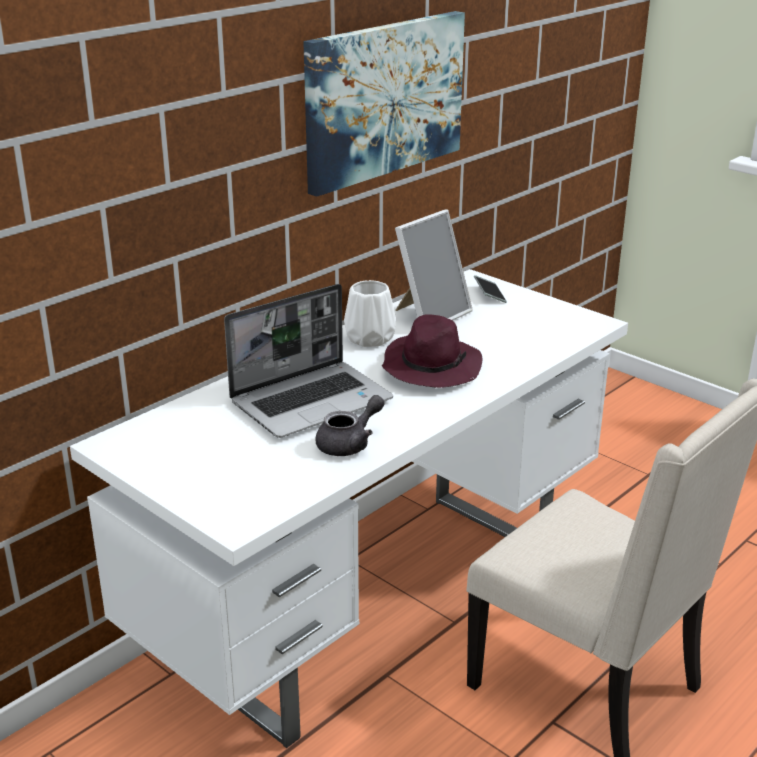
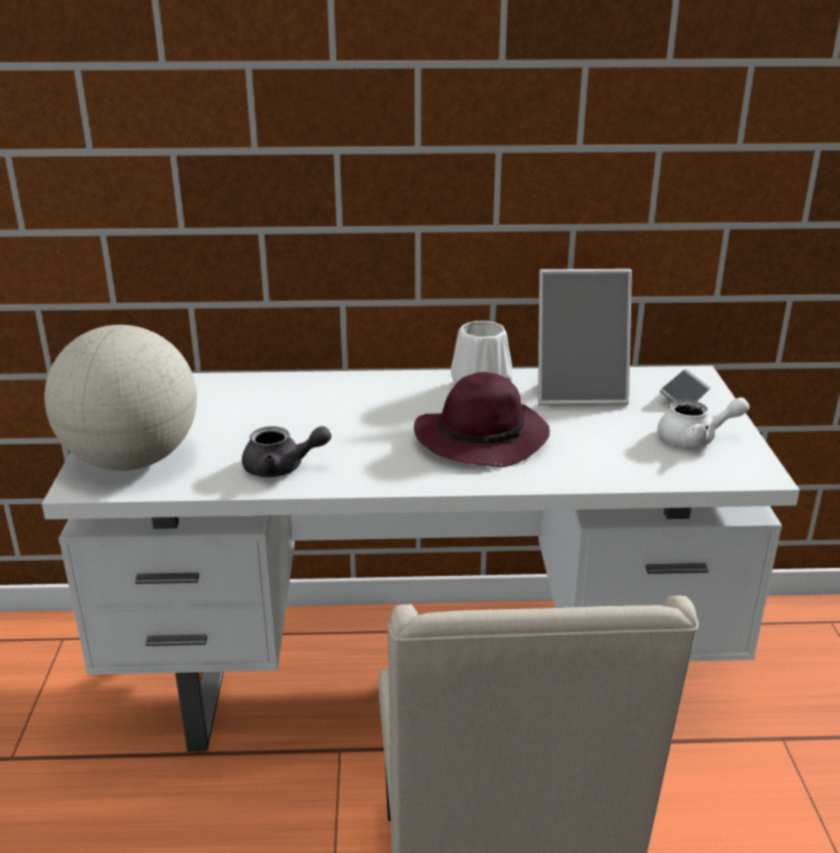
camera: 45 degrees right, 0 degrees up
laptop [224,284,393,438] -> none
picture [303,11,465,196] -> none
none -> globe [44,325,197,471]
none -> white teapot [658,397,750,447]

